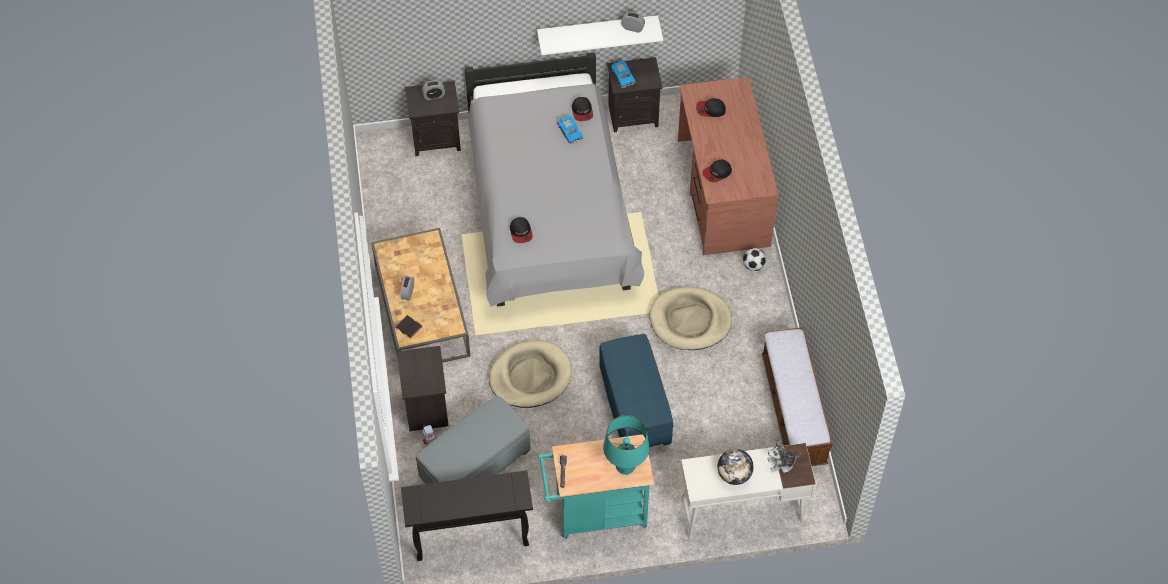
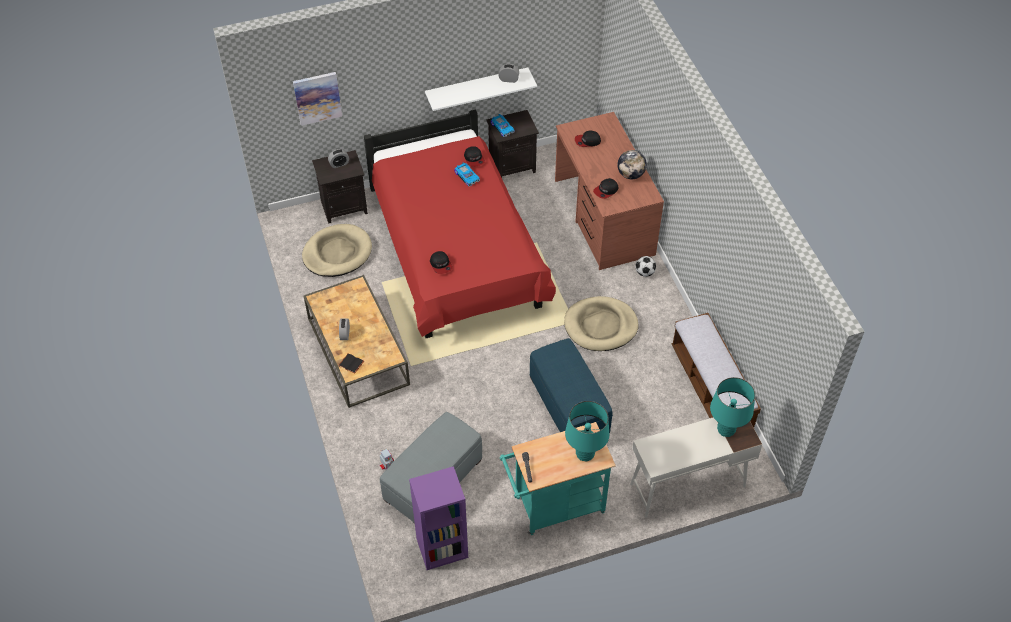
camera: 10 degrees left, 5 degrees down
black nightstand [397,346,449,431] -> none
black console table [401,470,533,561] -> purple bookcase [409,466,468,570]
grey bed [465,52,644,307] -> red bed [364,109,556,338]
beige dog bed [489,340,572,408] -> beige dog bed moved to [302,224,372,277]
globe [717,449,754,485] -> globe moved to [617,150,647,179]
plush toy [768,440,801,473] -> turquoise table lamp [710,377,755,437]
none -> picture [293,72,342,126]

